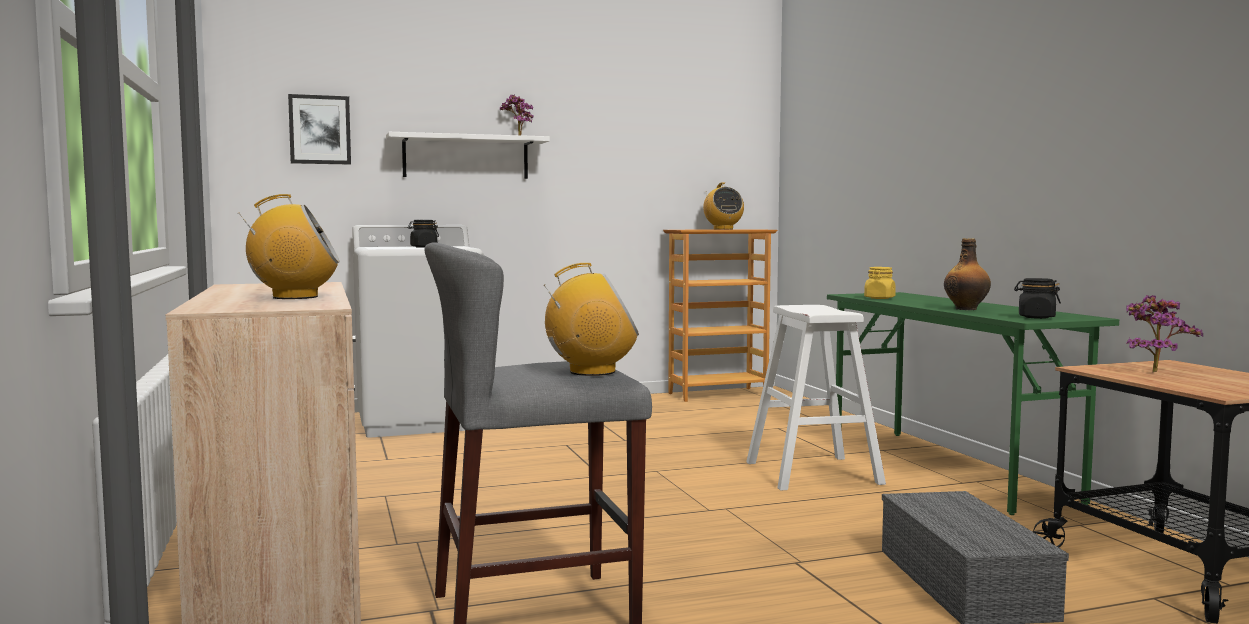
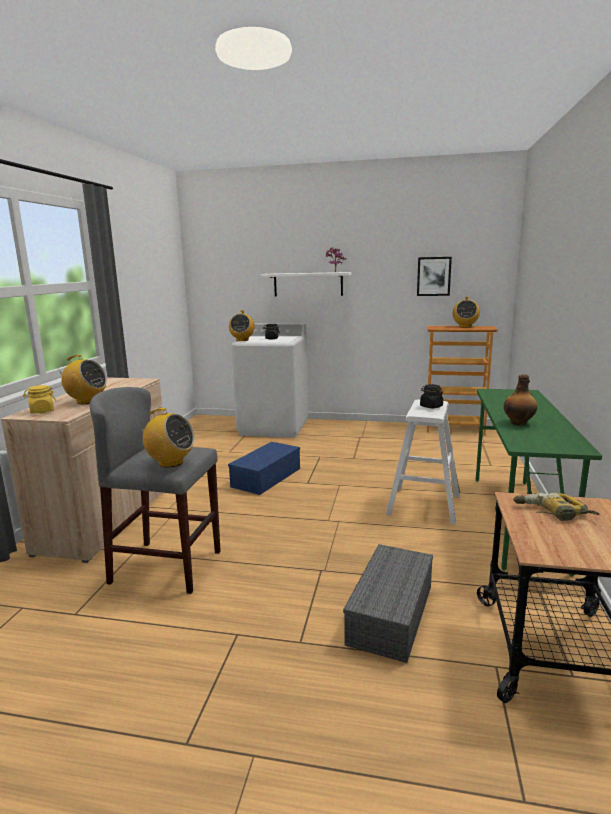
camera: 30 degrees right, 10 degrees up
picture [288,94,351,165] -> picture moved to [417,257,452,296]
yellow jar [864,267,896,299] -> yellow jar moved to [23,385,56,414]
black jar [1014,278,1061,319] -> black jar moved to [420,384,443,408]
potted plant [1126,295,1203,373] -> power drill [513,493,600,521]
none -> blue storage box [228,442,300,495]
none -> radio [229,310,255,341]

